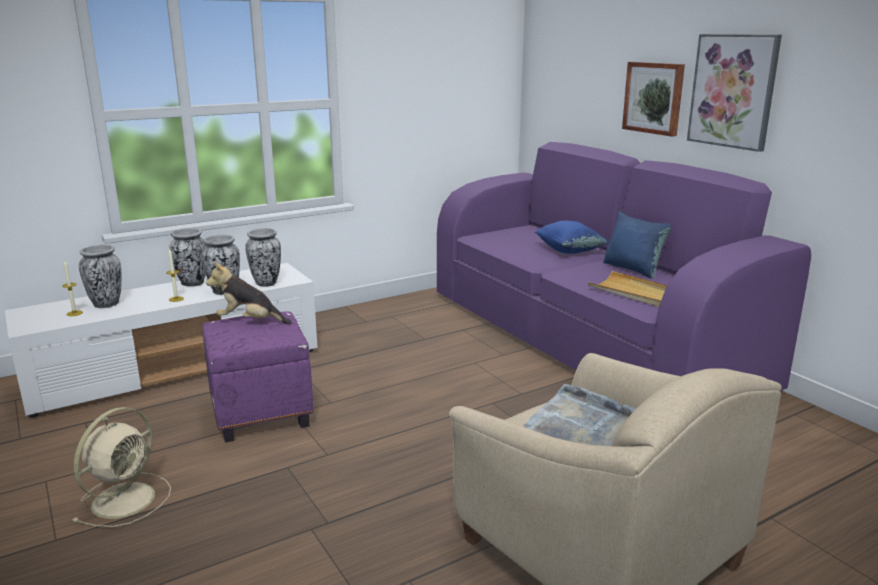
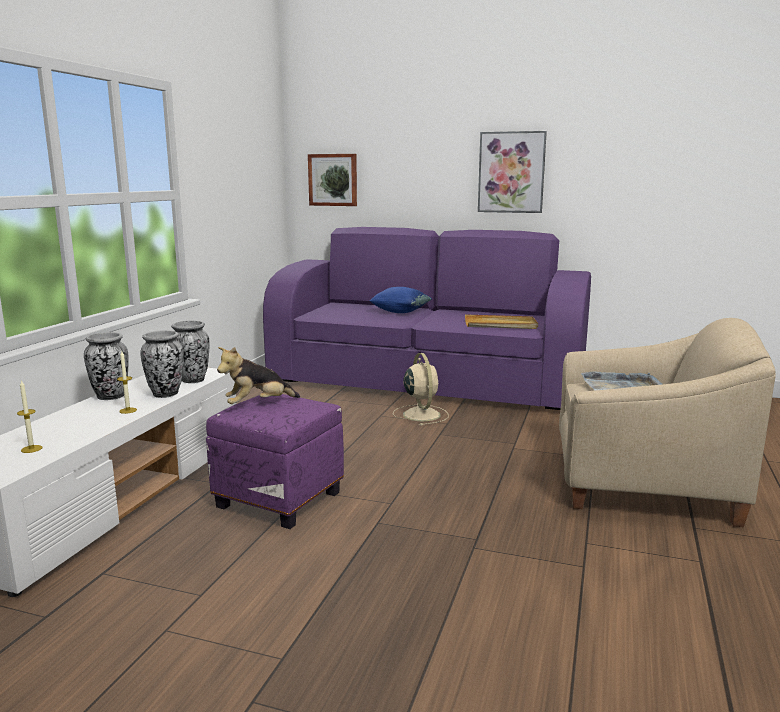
camera: 40 degrees left, 5 degrees down
beige fan [73,407,171,527] -> beige fan moved to [393,353,449,426]
vase [79,245,121,308] -> none
blue pillow [603,212,671,279] -> none
picture [622,62,685,137] -> picture moved to [308,154,357,206]

